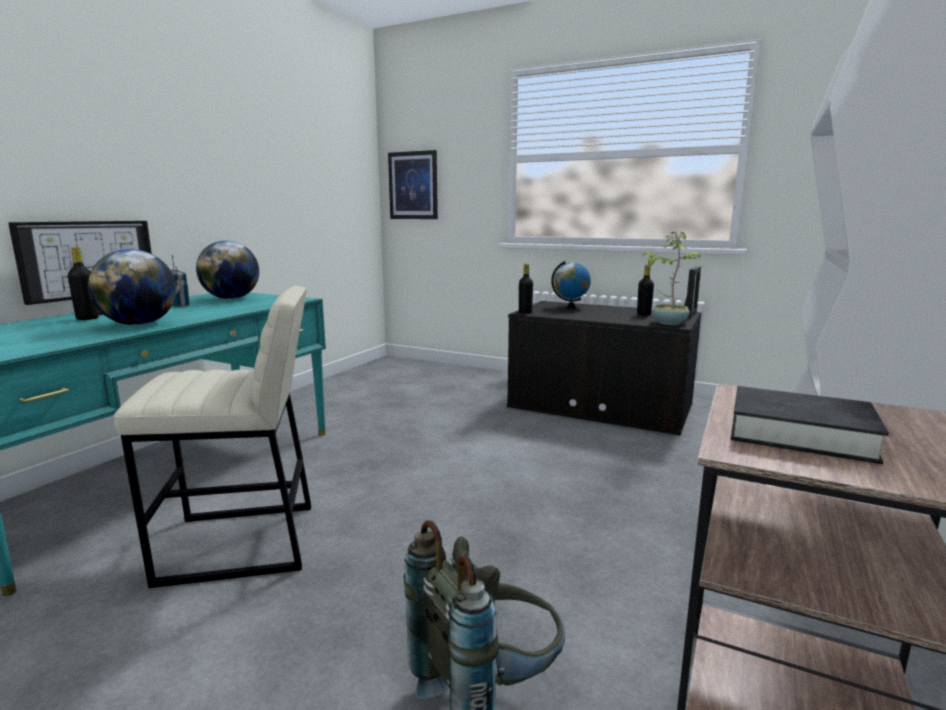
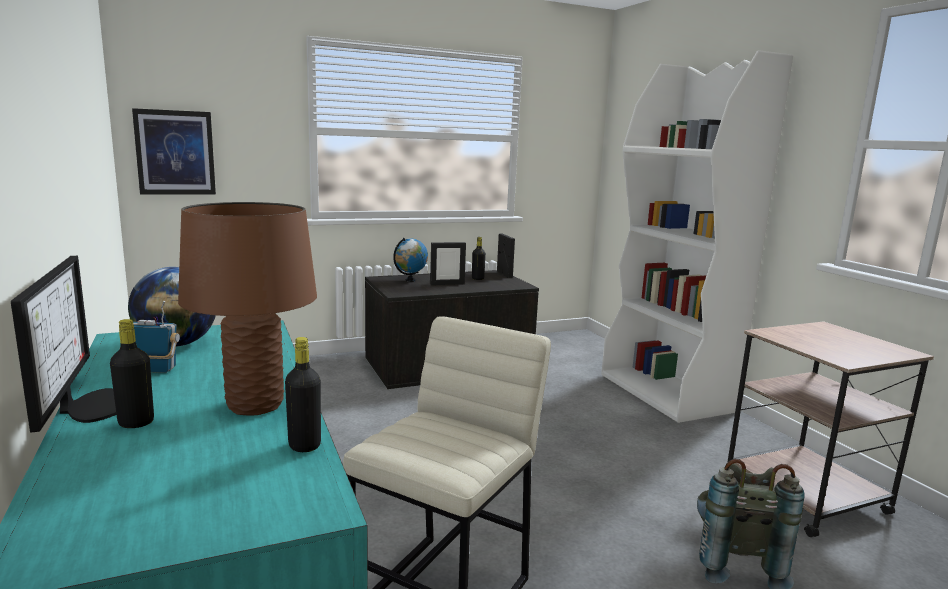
camera: 50 degrees left, 0 degrees up
globe [88,249,177,325] -> brown table lamp [178,202,317,415]
black bottle [519,264,533,314] -> black bottle moved to [285,337,321,452]
potted plant [643,232,700,325] -> none
black book [731,386,889,464] -> none
none -> picture frame [430,242,466,285]

